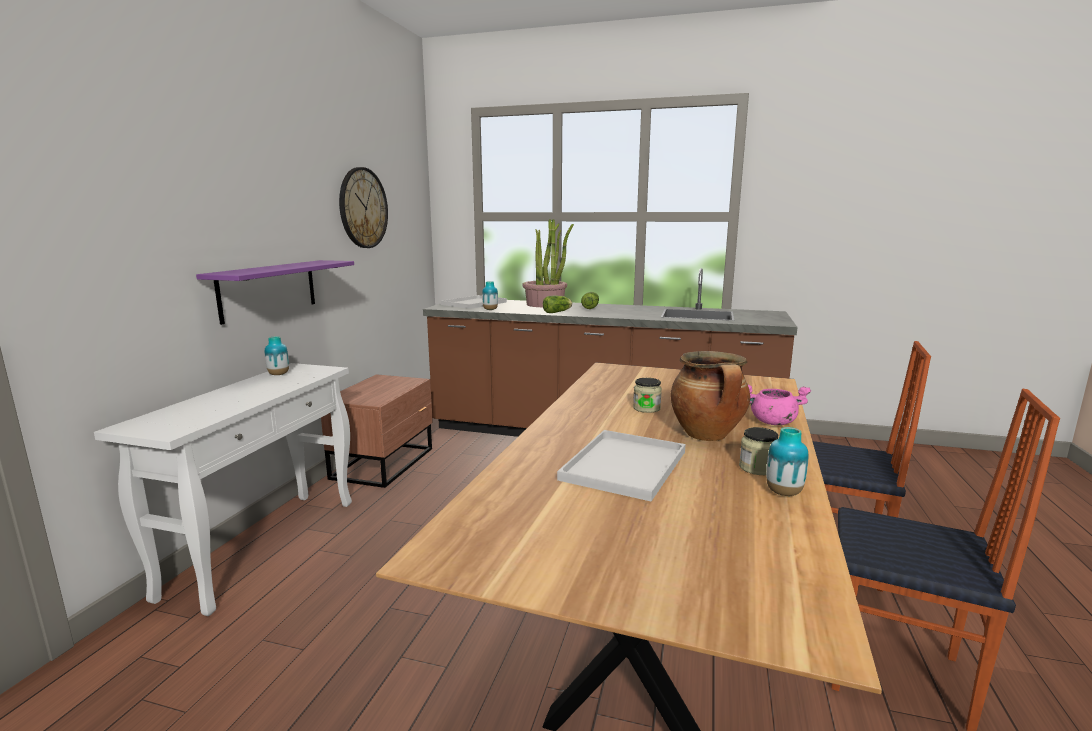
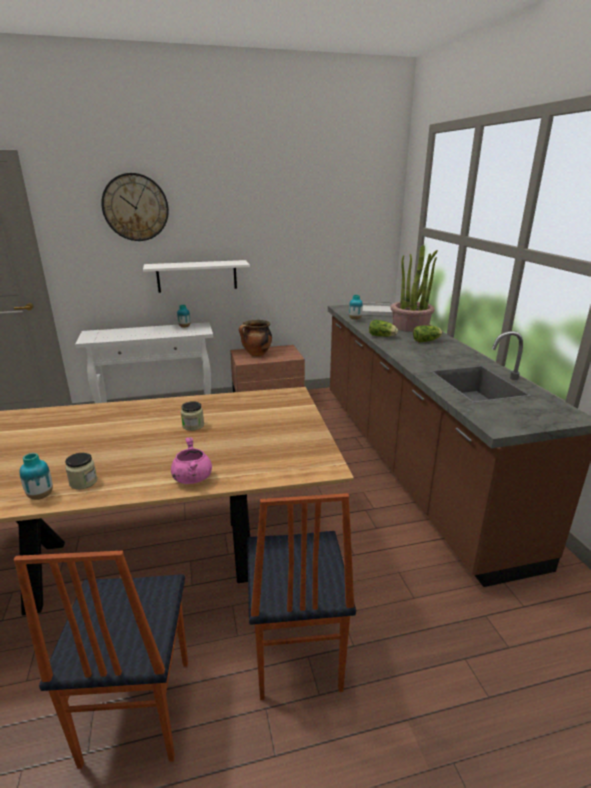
camera: 60 degrees right, 10 degrees up
purple shelf [196,260,354,325] -> white shelf [143,260,250,293]
wall clock [339,167,388,248] -> wall clock moved to [101,173,169,241]
white tray [557,430,685,501] -> none
cooking pot [670,351,750,441] -> cooking pot moved to [239,320,272,356]

